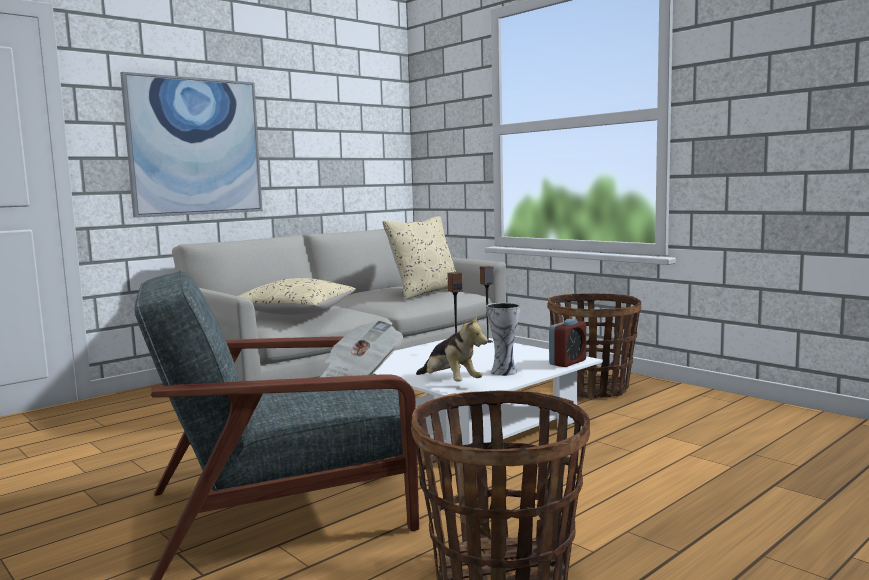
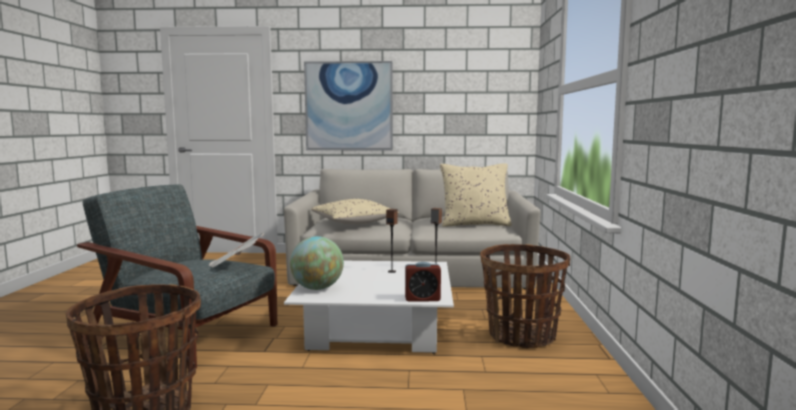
camera: 45 degrees right, 0 degrees up
plush toy [416,314,488,381] -> globe [290,236,344,290]
vase [486,303,520,376] -> none

